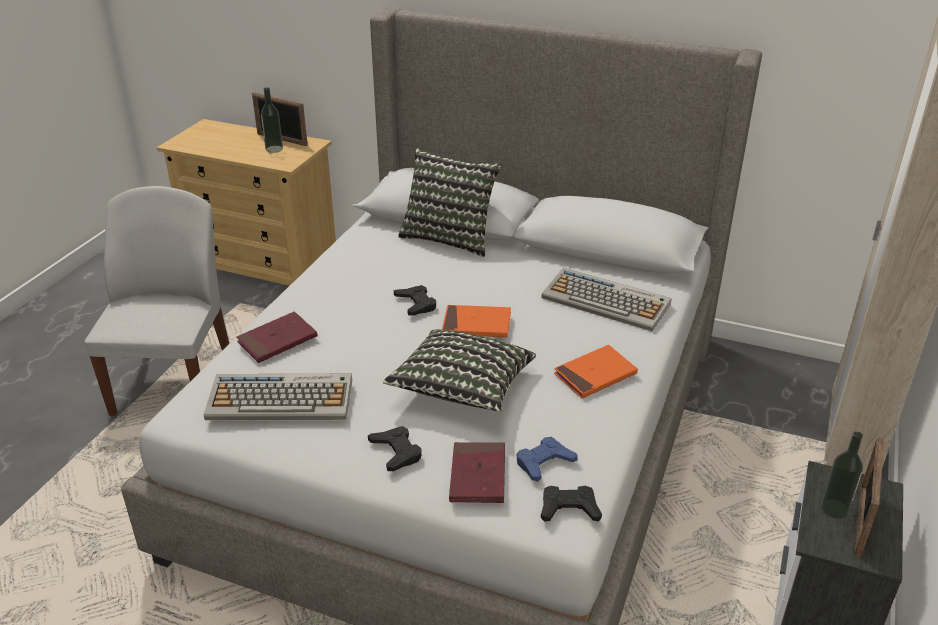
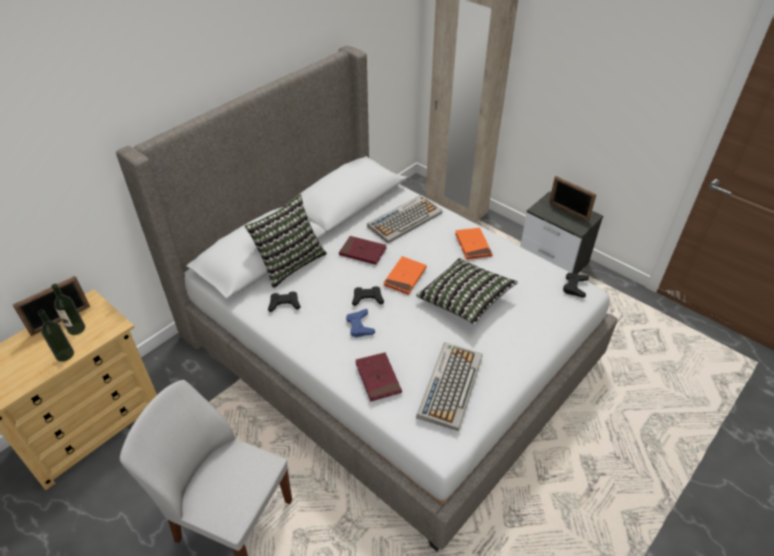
camera: 70 degrees left, 10 degrees up
black game controller [368,426,422,471] -> black game controller moved to [268,292,300,312]
red book [449,442,505,503] -> red book moved to [339,236,387,265]
blue game controller [517,437,578,482] -> blue game controller moved to [346,309,375,337]
bottle [821,431,863,519] -> bottle moved to [38,310,74,362]

